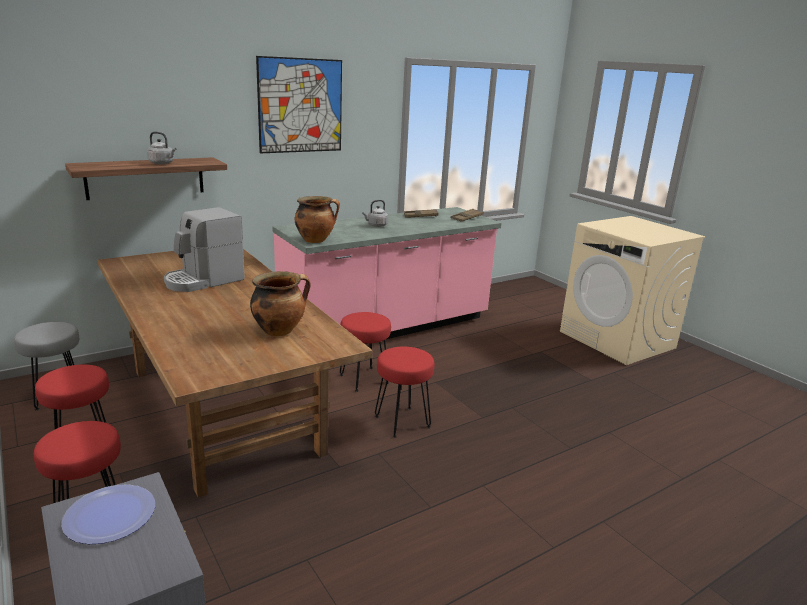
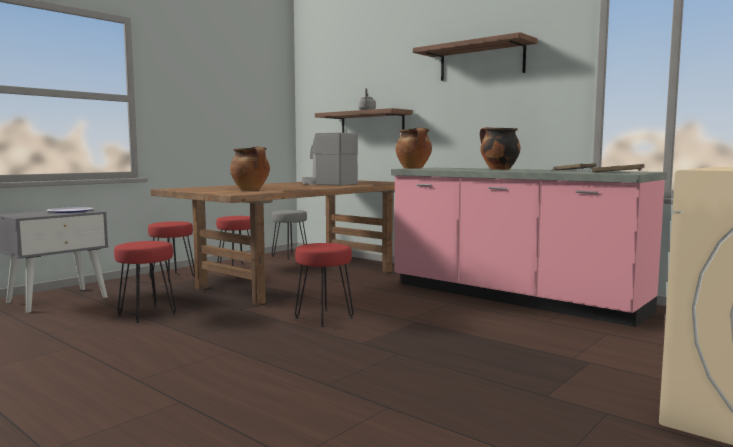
camera: 75 degrees right, 15 degrees down
picture [256,56,342,153] -> shelf [413,32,538,81]
red stool [340,312,391,392] -> red stool moved to [114,241,176,323]
grey kettle [362,200,388,227] -> cooking pot [480,127,520,170]

